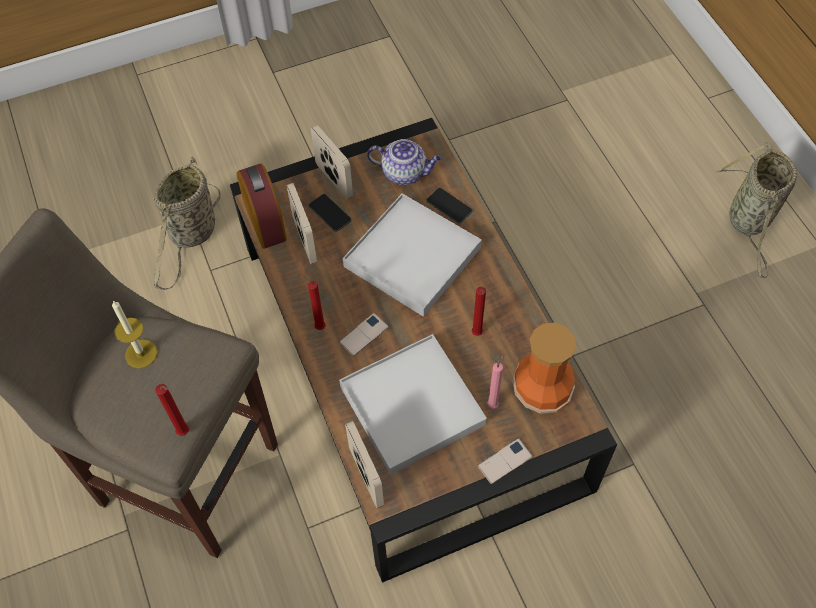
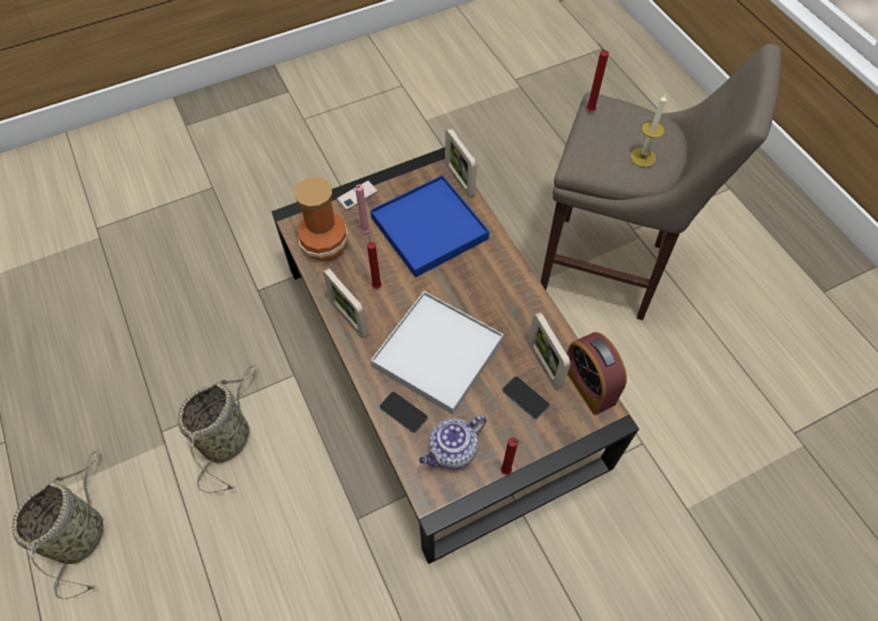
camera: 175 degrees right, 0 degrees up
basket [154,156,221,290] -> basket moved to [178,365,256,493]
red candle [303,275,326,330] -> red candle moved to [501,437,524,475]
picture frame [311,125,353,200] -> picture frame moved to [323,268,368,338]
phone [339,313,389,356] -> none
white tray [339,334,487,475] -> blue tray [370,175,489,278]
teapot [367,139,441,185] -> teapot turned 45 degrees counterclockwise [419,415,487,469]

